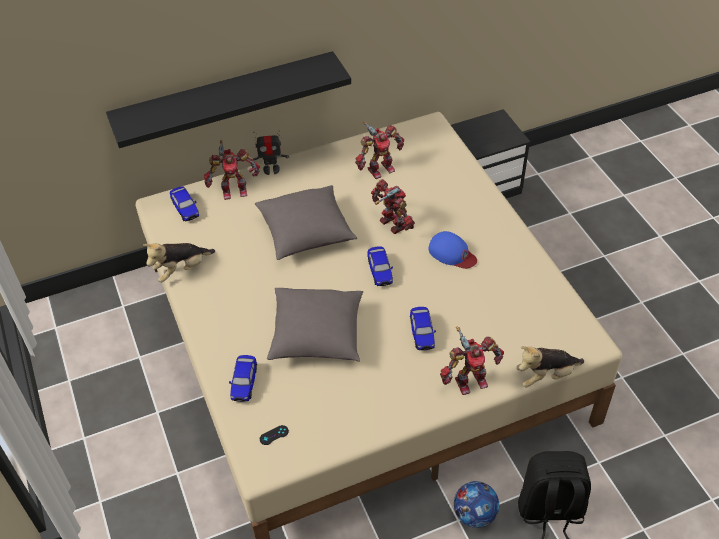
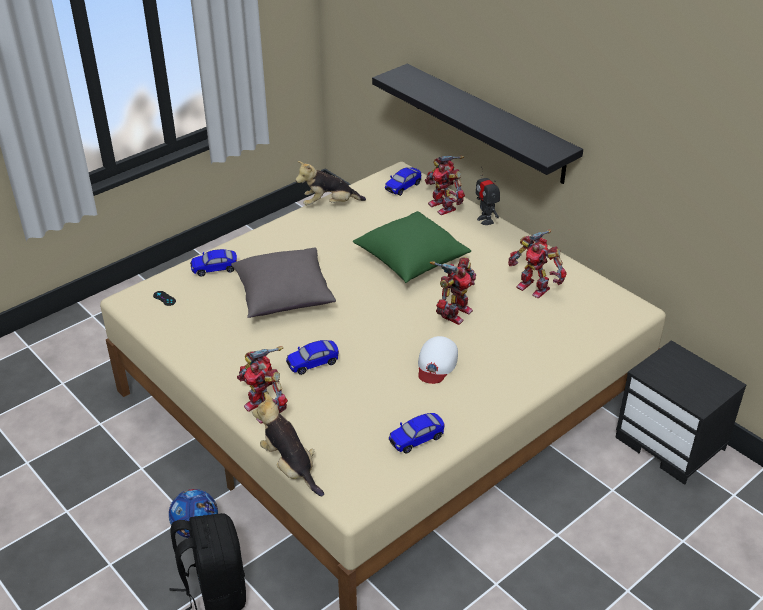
camera: 70 degrees right, 10 degrees down
plush toy [143,243,215,282] -> plush toy turned 45 degrees counterclockwise [295,161,366,205]
grey pillow [255,185,357,260] -> green pillow [353,211,471,283]
toy car [367,247,393,286] -> toy car moved to [389,413,444,454]
blue cap [429,231,477,269] -> white cap [418,336,458,384]

